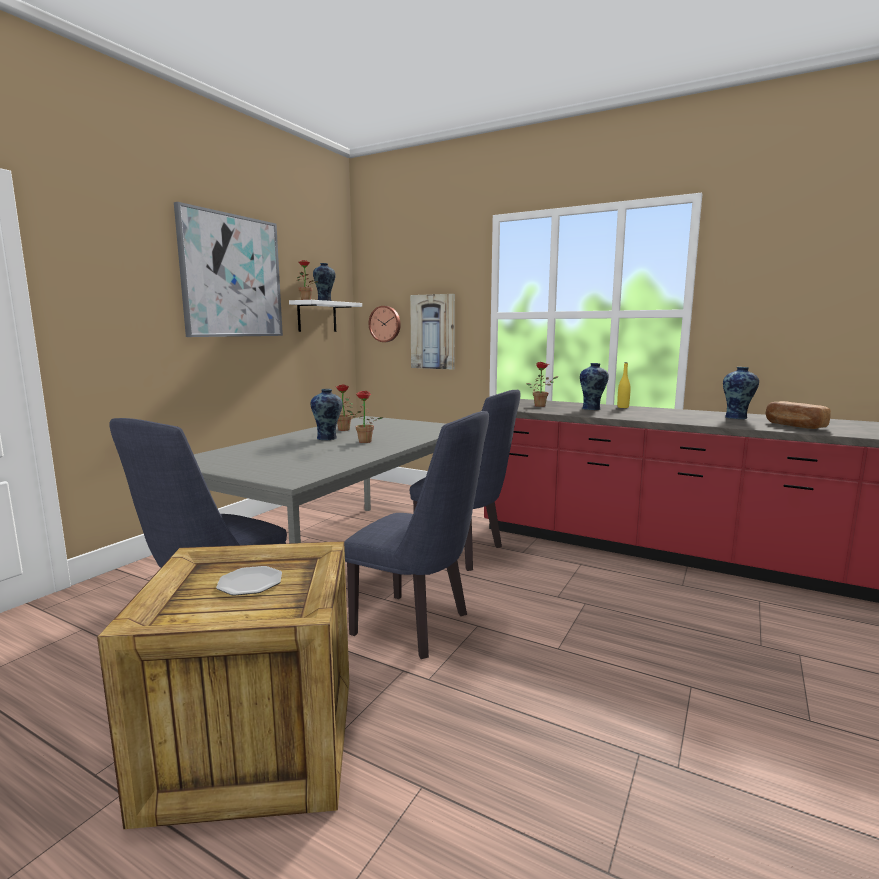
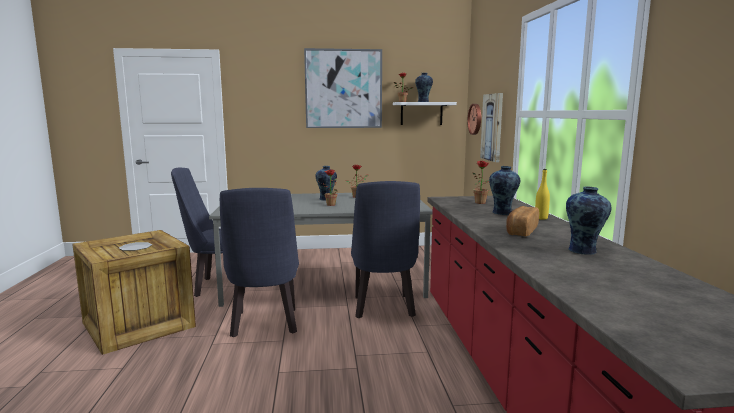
camera: 55 degrees right, 0 degrees up
bread [766,401,831,429] -> bread moved to [506,206,539,236]

